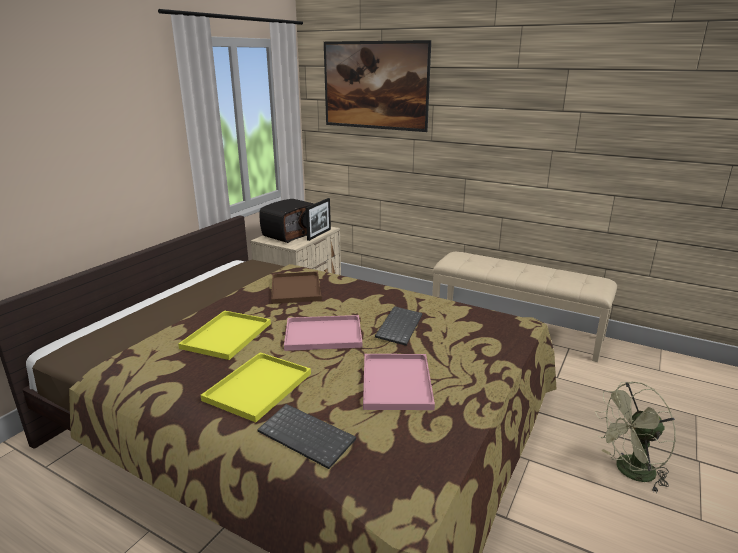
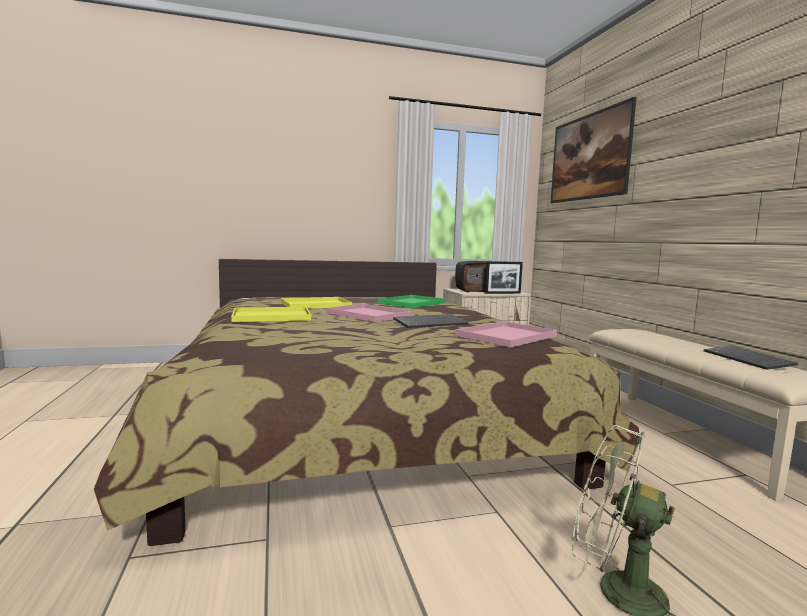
camera: 45 degrees right, 15 degrees down
keyboard [257,404,356,469] -> keyboard moved to [704,346,798,370]
brown tray [271,271,322,304] -> green tray [377,295,445,308]
pink tray [363,354,435,410] -> pink tray moved to [455,321,557,348]

